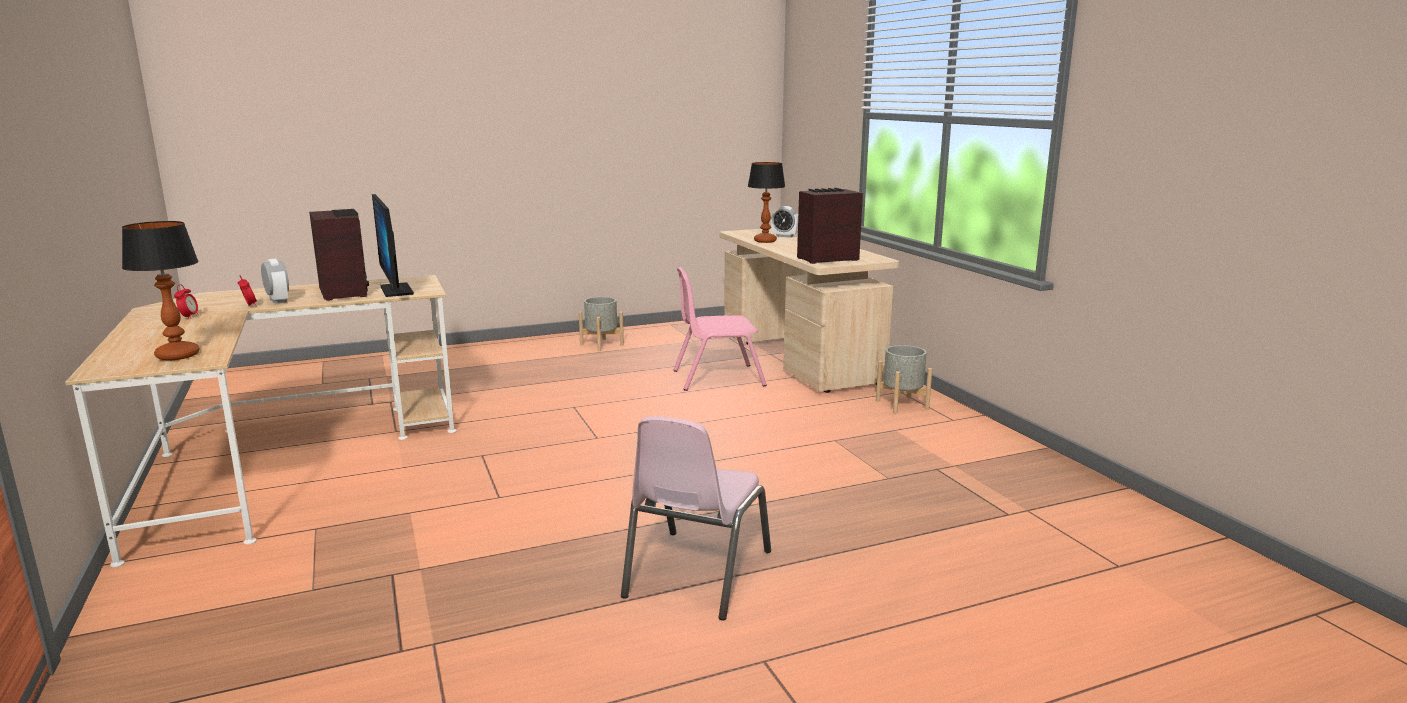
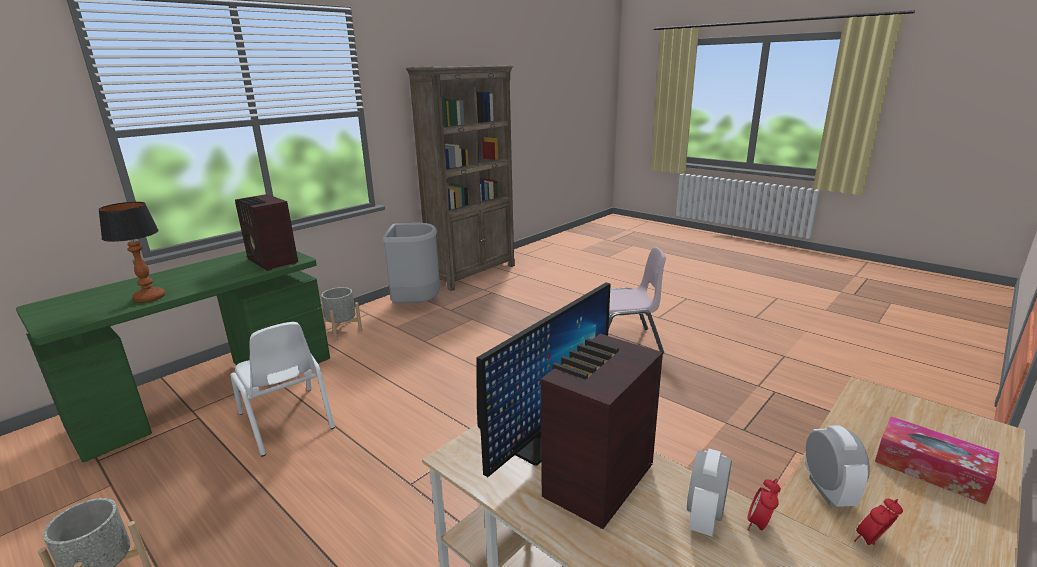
camera: 115 degrees left, 5 degrees up
table lamp [122,221,200,361] -> none
pink chair [674,267,767,391] -> white chair [230,322,335,456]
beige desk [720,228,899,393] -> green desk [16,251,330,462]
alarm clock [771,206,798,237] -> alarm clock moved to [805,425,870,507]
none -> grey trash can [382,223,440,303]
none -> brown bookcase [406,65,515,291]
none -> tissue box [875,416,999,505]

